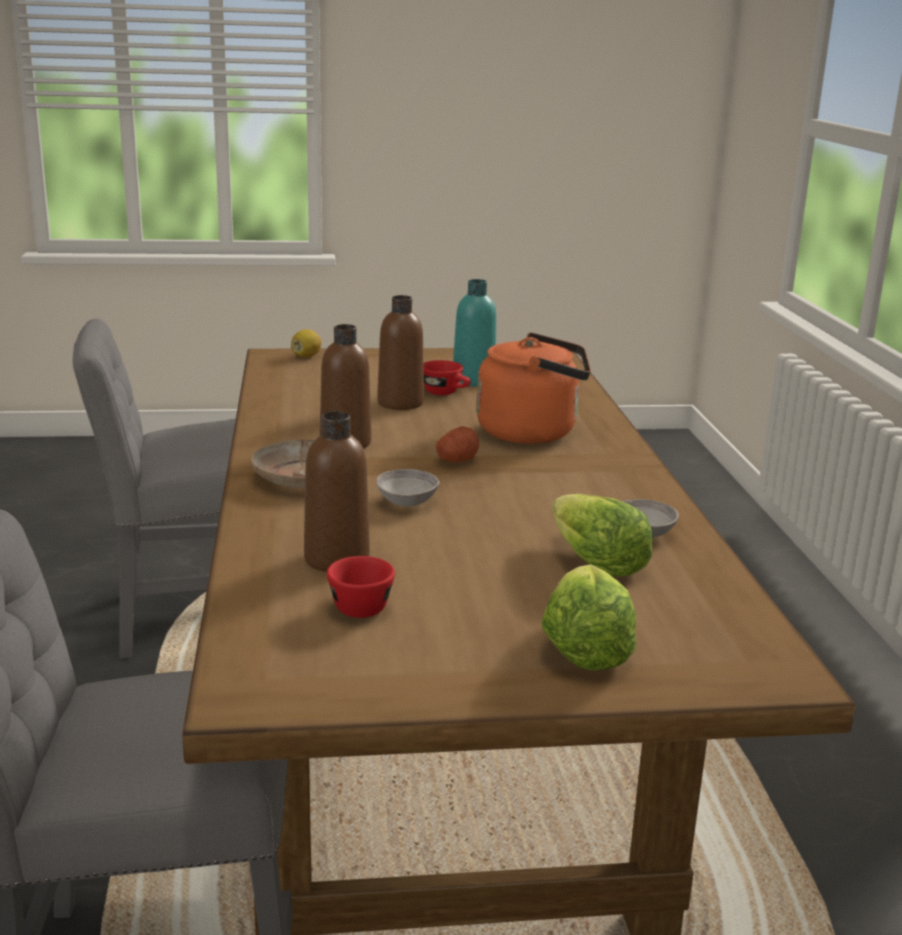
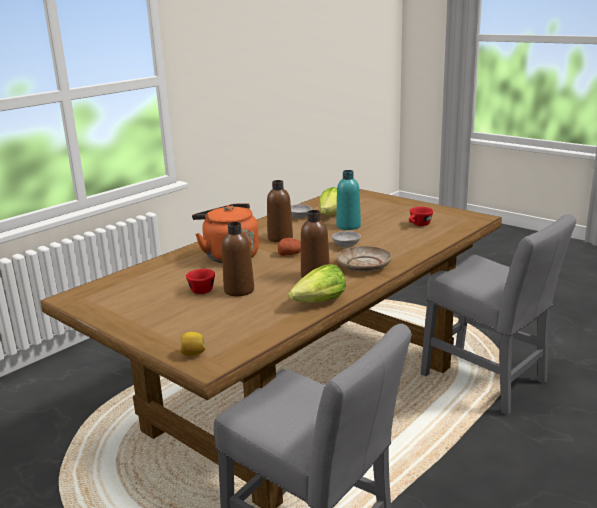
camera: 130 degrees left, 0 degrees up
brown bottle [304,411,370,572] -> brown bottle moved to [267,180,293,242]
turquoise bottle [453,279,496,386] -> turquoise bottle moved to [336,170,361,230]
lettuce [542,564,636,671] -> lettuce moved to [288,264,346,302]

